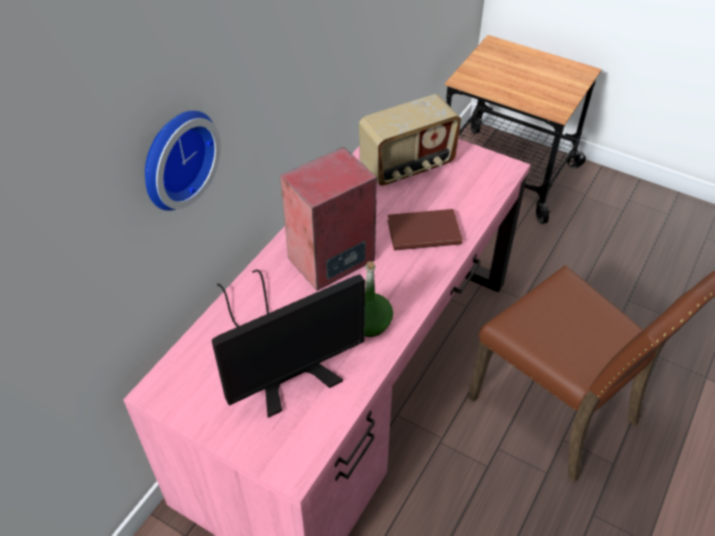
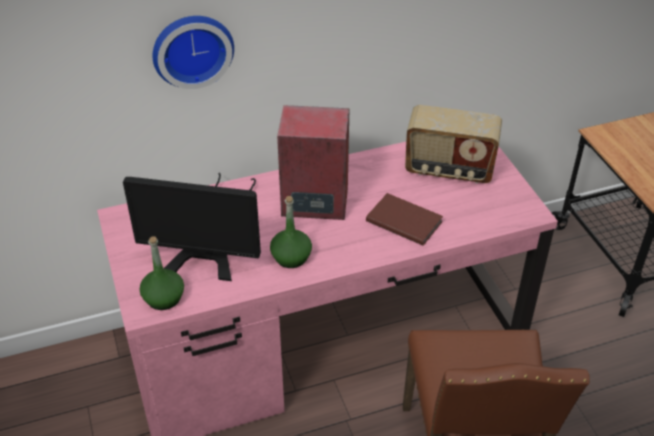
camera: 40 degrees right, 5 degrees down
none -> green bottle [140,236,184,310]

